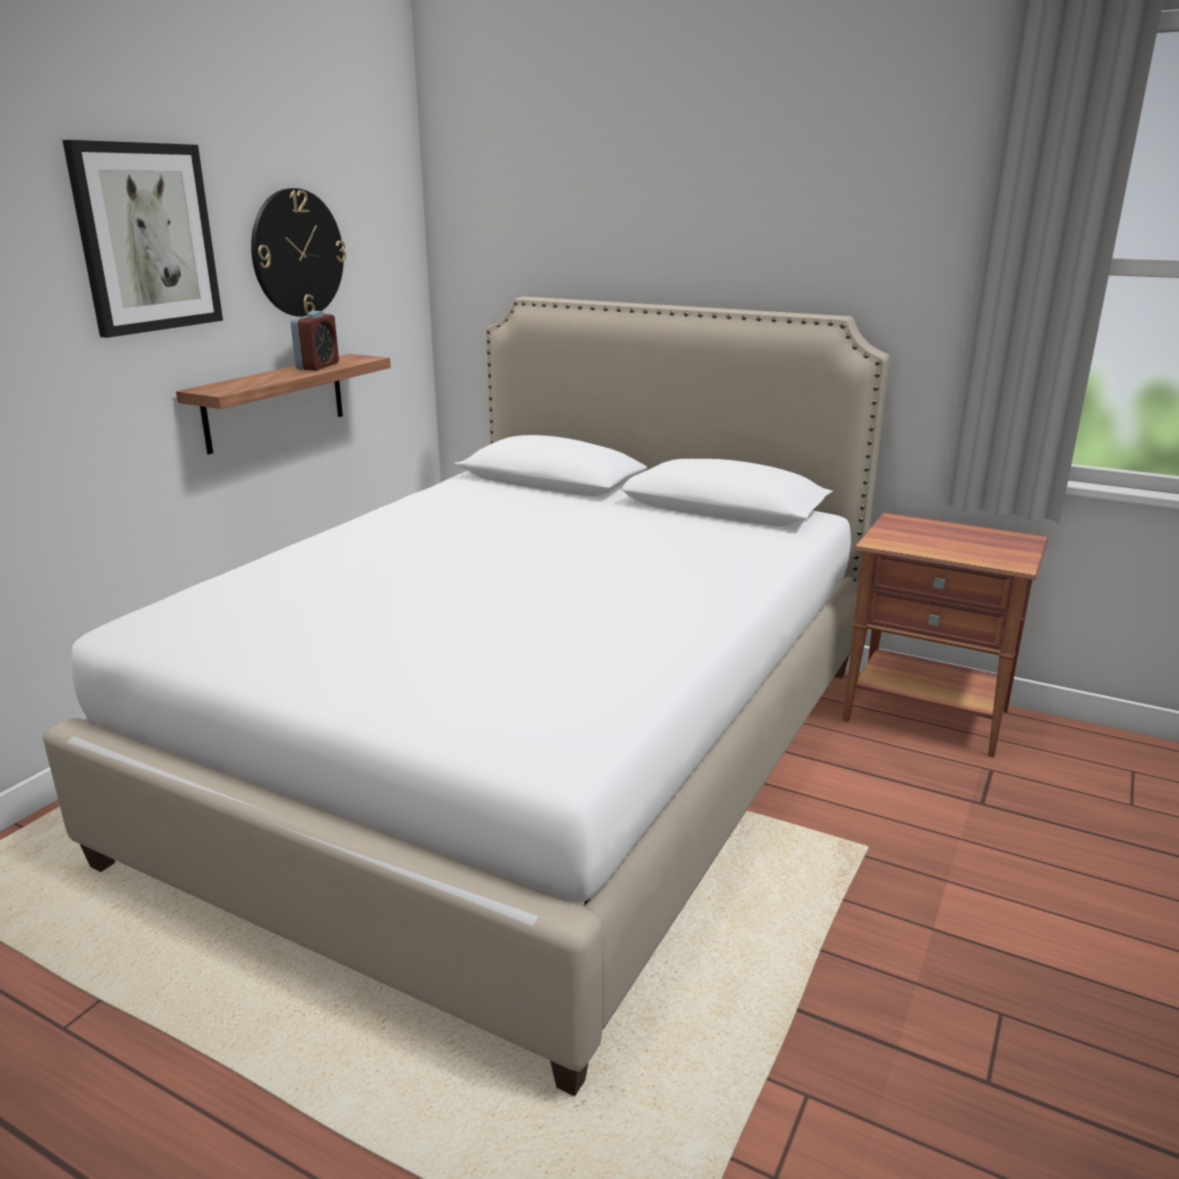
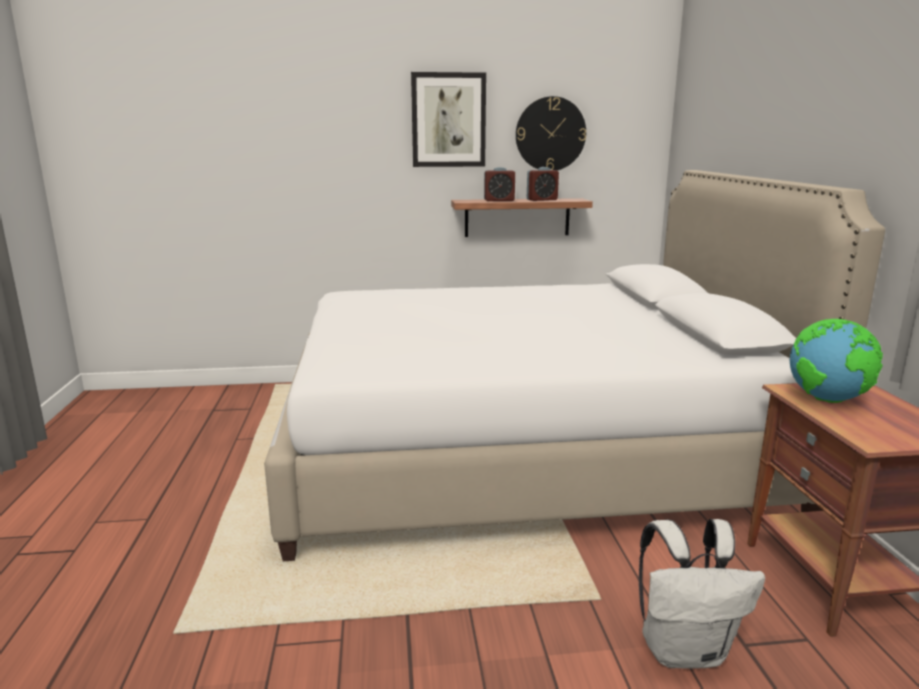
camera: 55 degrees right, 5 degrees down
none -> alarm clock [484,167,515,201]
none -> white backpack [639,519,765,669]
none -> globe [790,319,883,403]

